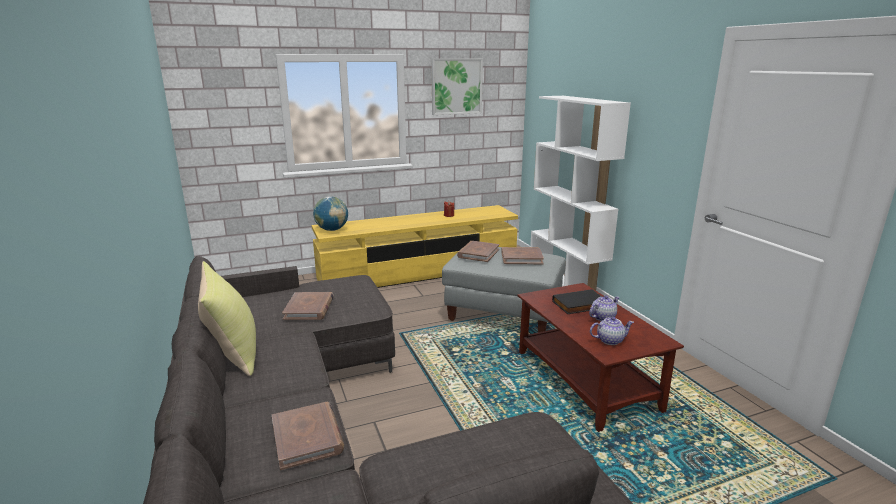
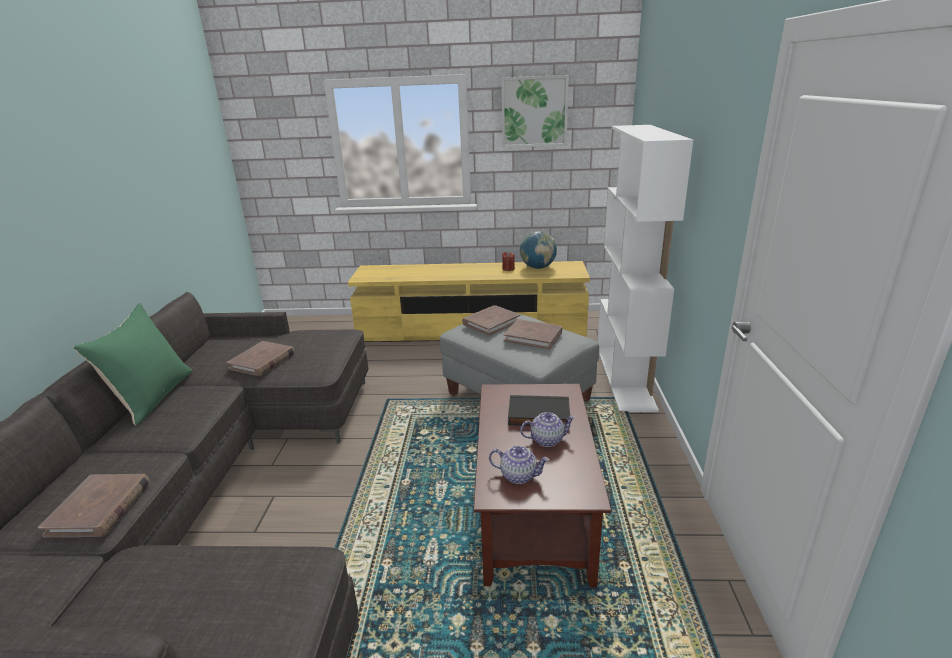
camera: 25 degrees right, 5 degrees up
yellow pillow [198,261,256,376] -> green pillow [73,303,193,425]
globe [313,196,348,231] -> globe moved to [520,231,557,269]

